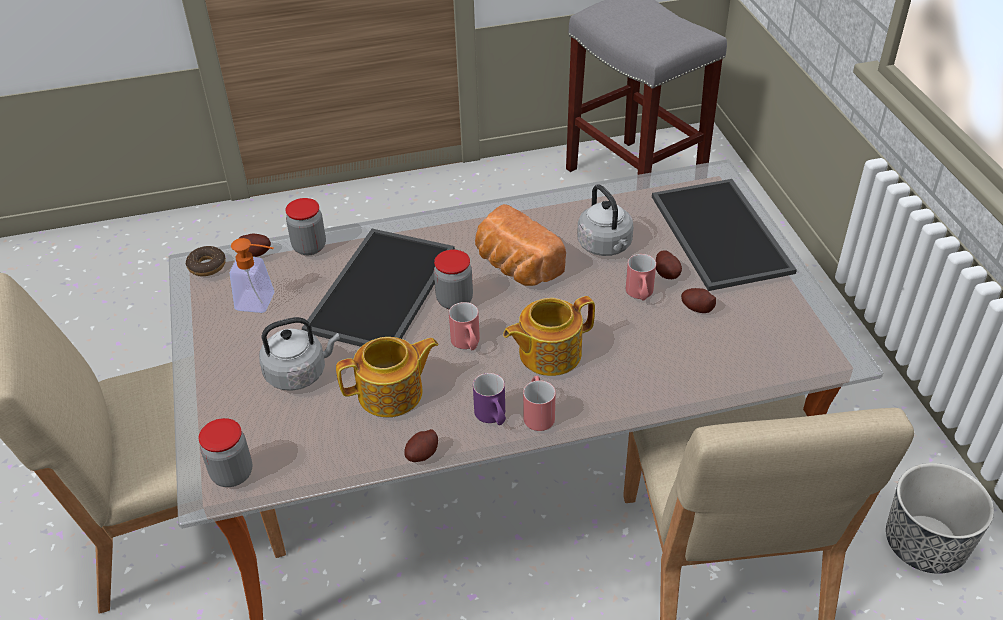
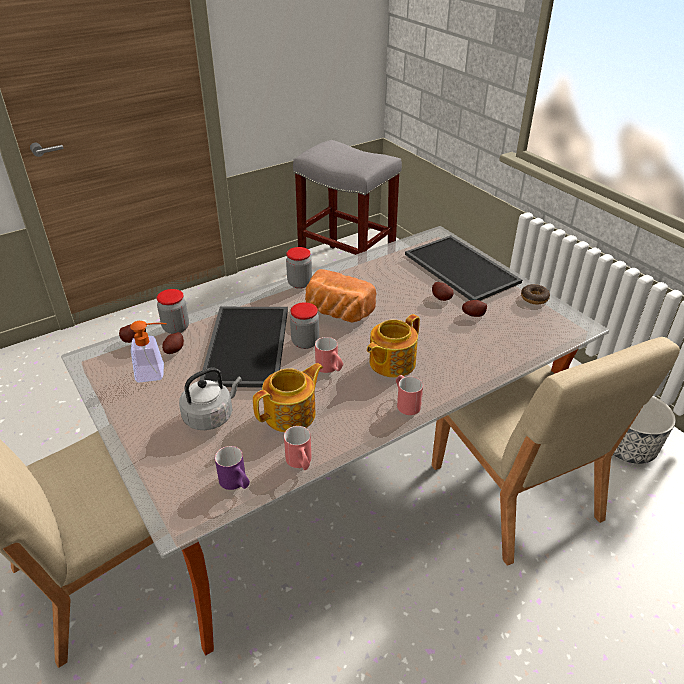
camera: 20 degrees left, 5 degrees down
donut [186,246,226,276] -> donut moved to [521,284,550,305]
jar [199,418,252,487] -> jar moved to [286,247,312,289]
potato [404,429,438,462] -> potato moved to [162,332,184,354]
purple mug [473,373,506,425] -> purple mug moved to [215,446,250,490]
grey kettle [577,184,634,256] -> none
red mug [626,254,656,300] -> red mug moved to [284,426,312,470]

